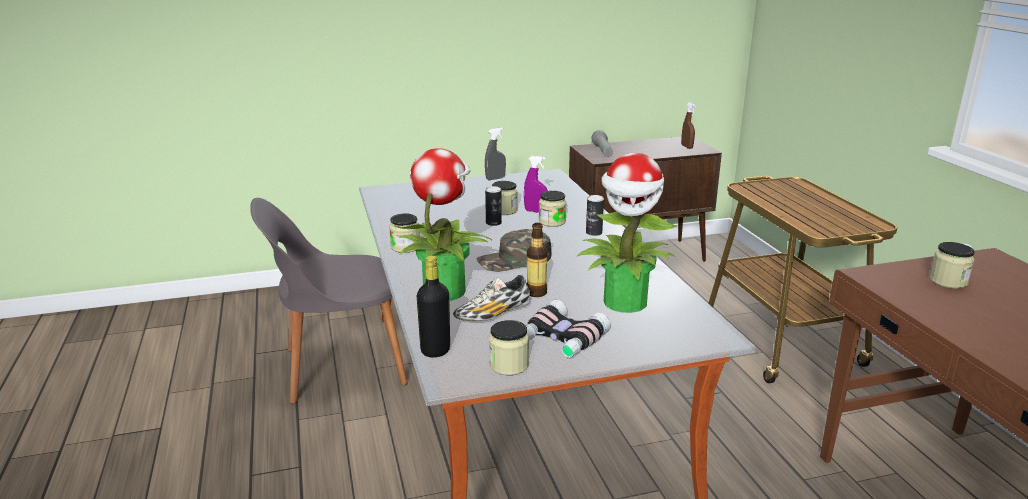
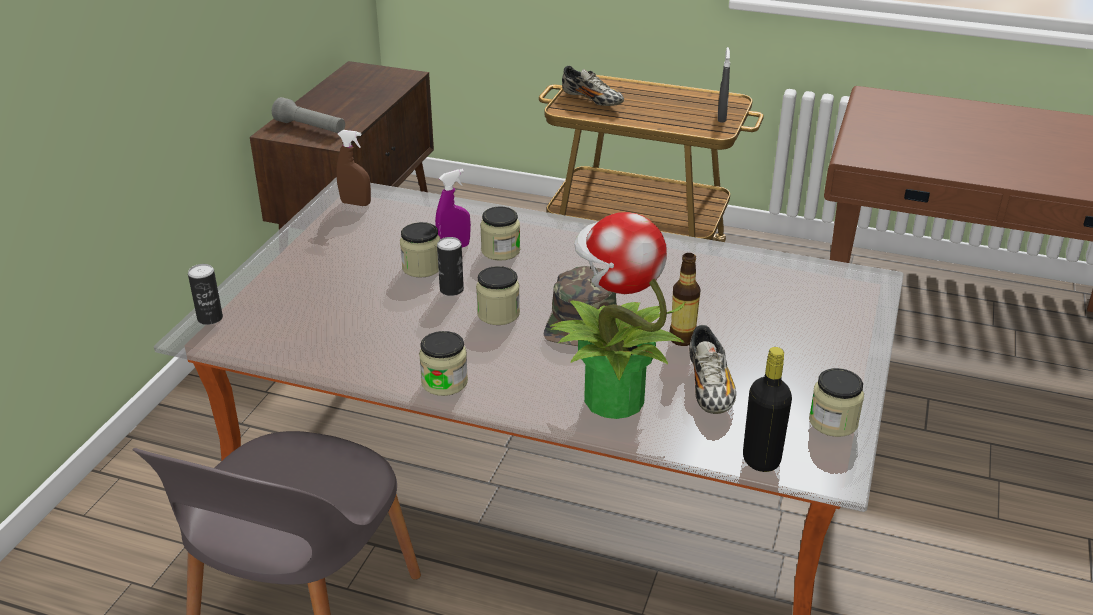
camera: 55 degrees left, 10 degrees up
grey spray bottle [485,128,506,180] -> grey spray bottle moved to [718,47,730,122]
binoculars [526,300,611,358] -> none
potted plant [577,153,677,313] -> none
can [586,195,604,236] -> can moved to [188,264,223,325]
brown spray bottle [681,103,696,149] -> brown spray bottle moved to [336,130,371,206]
jar [929,242,975,289] -> jar moved to [476,266,520,325]
none -> shoe [562,66,624,106]

